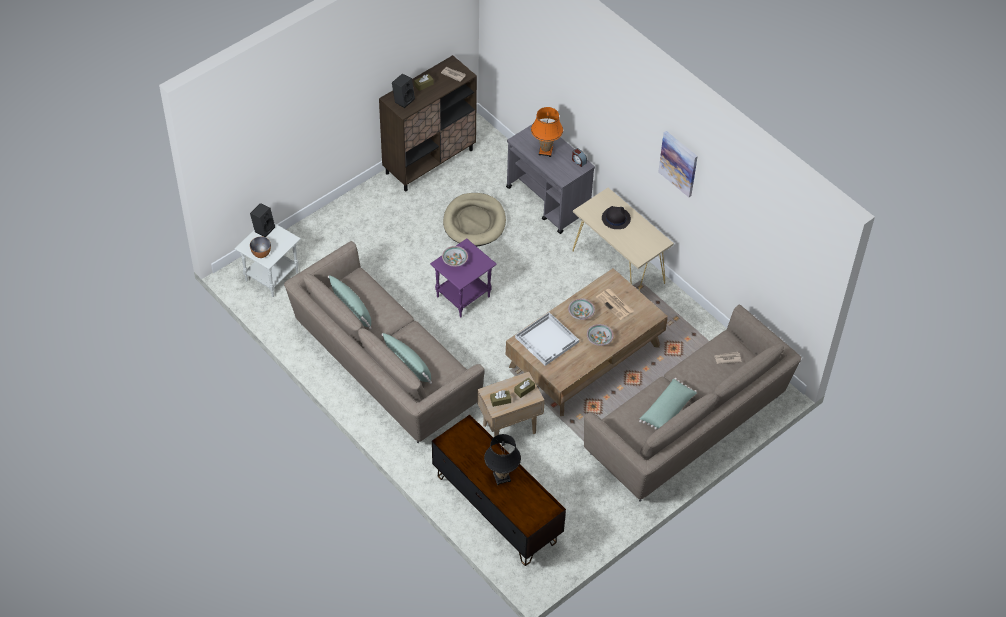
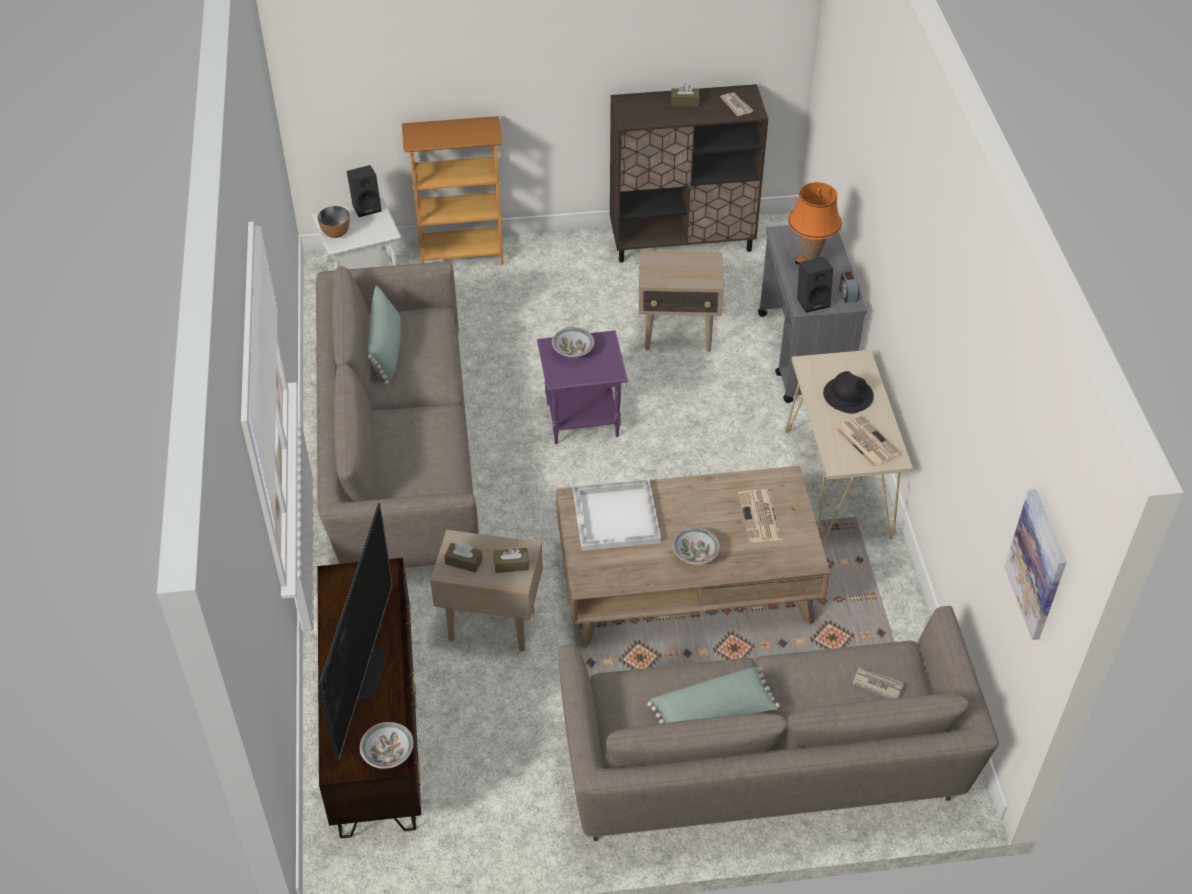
camera: 35 degrees right, 5 degrees down
green pillow [381,333,432,384] -> none
black speaker [392,74,415,108] -> black speaker moved to [797,257,833,313]
beige dog bed [443,193,506,246] -> beige side table [639,251,724,352]
black table lamp [484,434,521,485] -> television [318,503,393,762]
bowl [568,298,595,320] -> bowl moved to [360,722,414,769]
picture [658,131,698,197] -> picture moved to [1004,489,1067,640]
none -> bookcase [402,116,504,265]
none -> newspaper [835,415,901,469]

